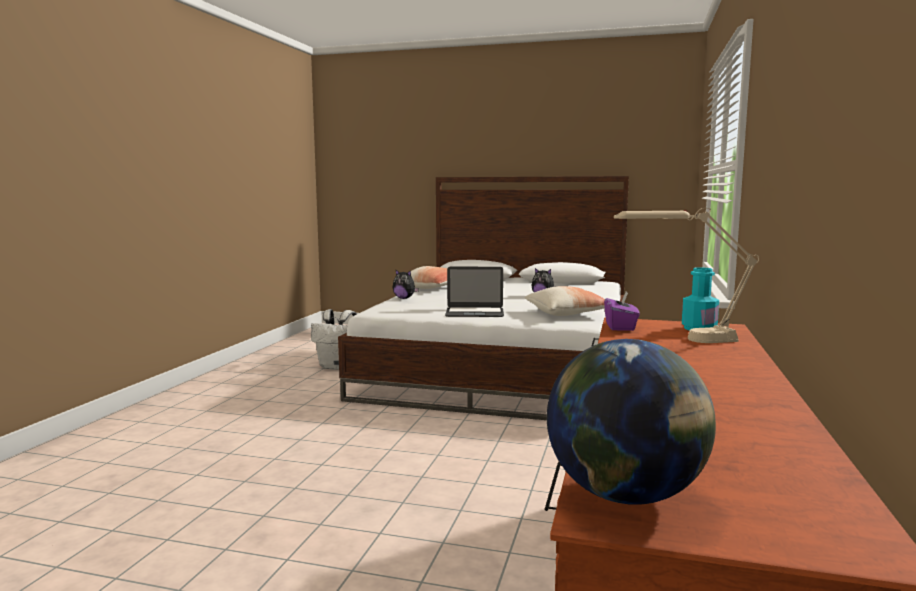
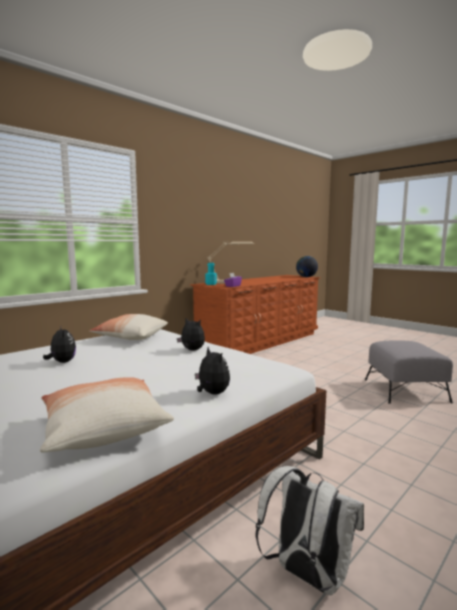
camera: 150 degrees left, 0 degrees up
laptop [445,267,504,317] -> plush toy [177,318,205,350]
none -> grey ottoman [365,340,453,404]

